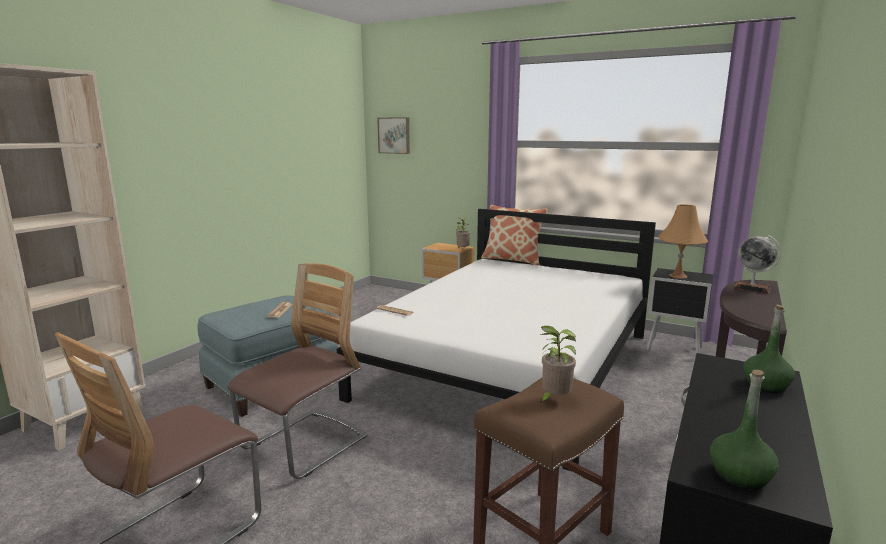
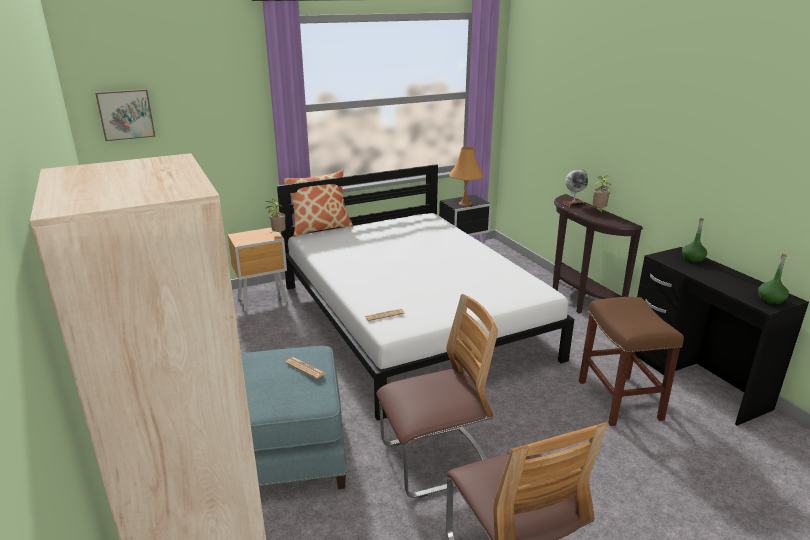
camera: 55 degrees left, 10 degrees up
chair [227,263,367,479] -> chair turned 90 degrees clockwise [377,294,498,498]
potted plant [539,326,576,404] -> potted plant moved to [593,175,611,213]

